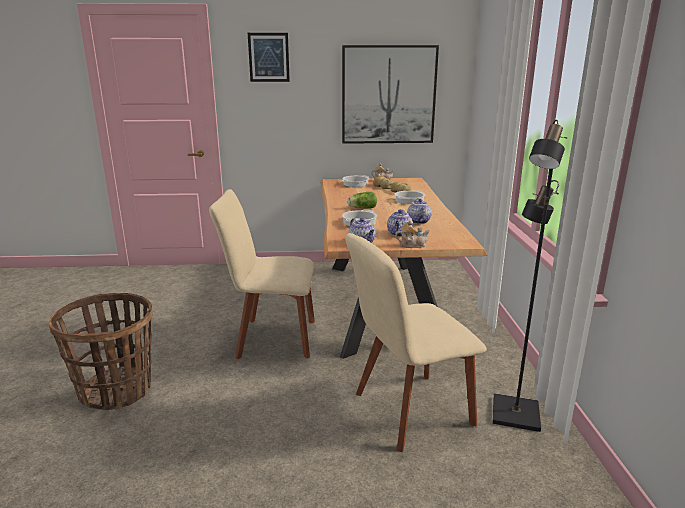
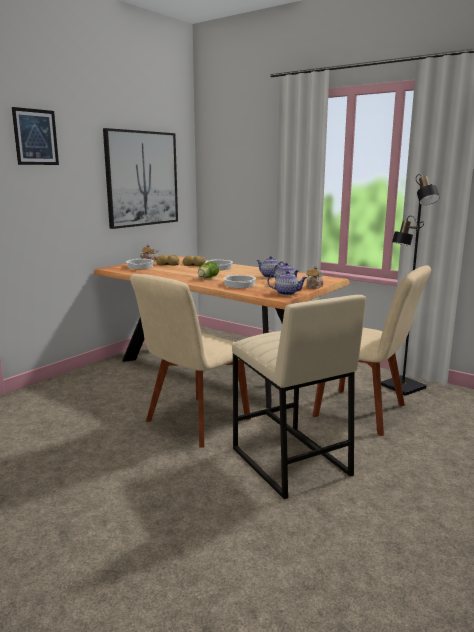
camera: 50 degrees left, 5 degrees down
basket [49,293,153,411] -> none
beige chair [345,233,487,452] -> beige chair turned 75 degrees counterclockwise [313,265,431,436]
none -> beige stool [232,295,366,499]

